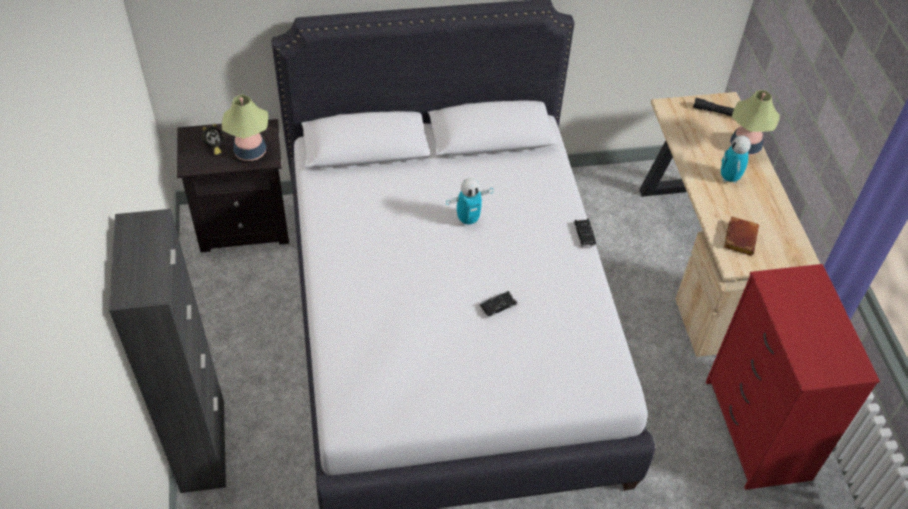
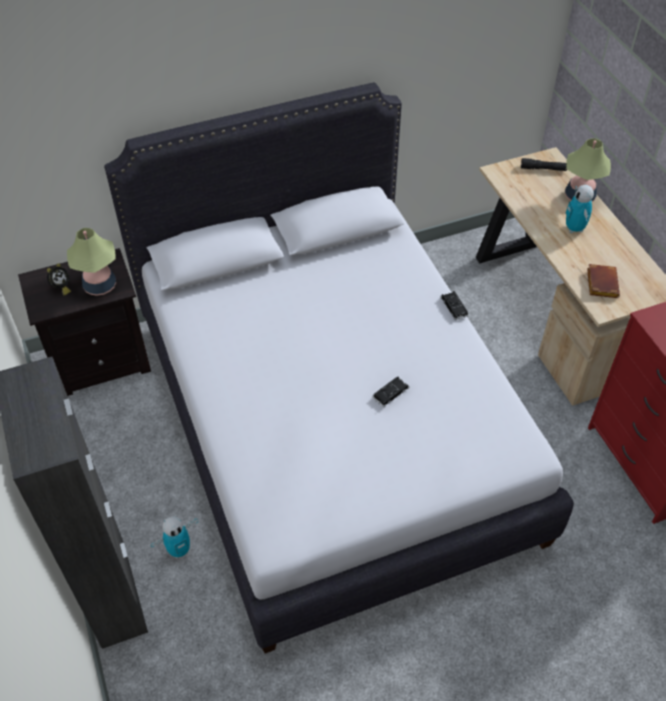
camera: 10 degrees left, 0 degrees up
toy robot [446,178,493,226] -> toy robot moved to [151,516,199,559]

